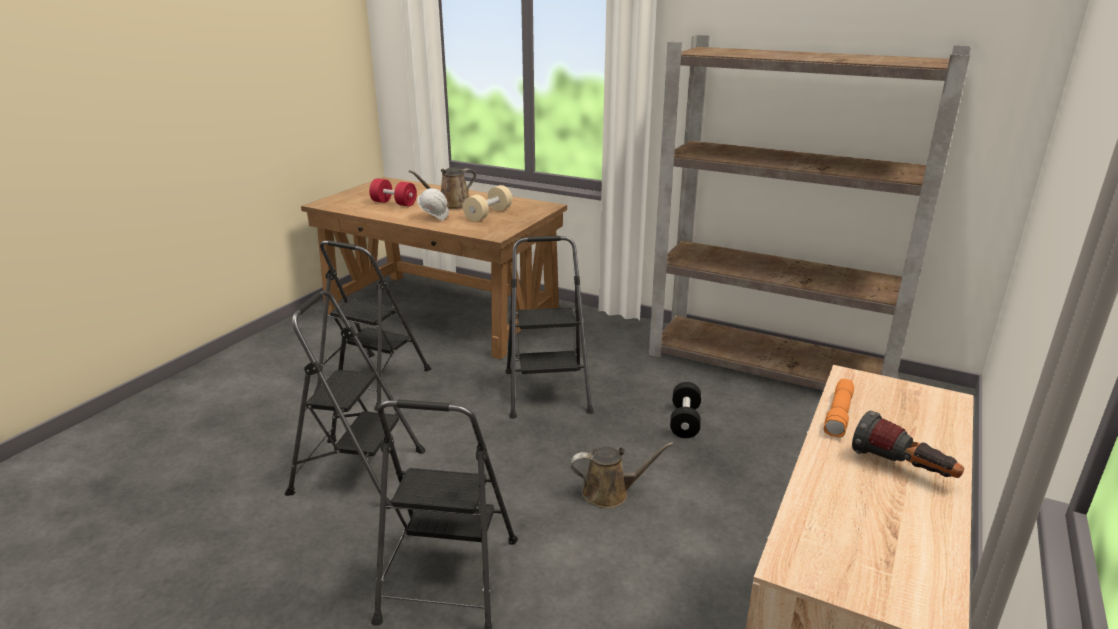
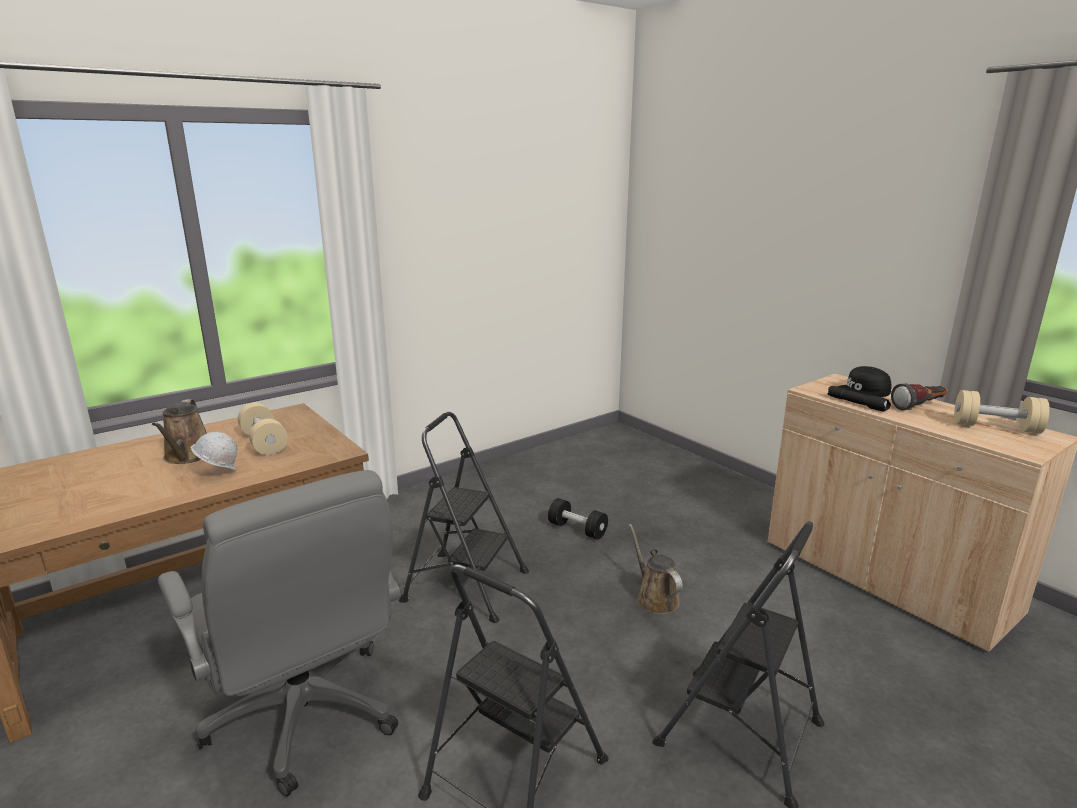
camera: 65 degrees left, 5 degrees down
black step ladder [314,240,431,411] -> grey office chair [158,470,401,797]
red dumbbell [369,178,417,207] -> none
brown watering can [571,442,673,508] -> brown watering can turned 45 degrees counterclockwise [629,524,683,614]
brown bookcase [649,35,971,390] -> none
orange flashlight [824,379,854,437] -> black flashlight [828,386,891,412]
none -> black cap [837,366,892,397]
none -> beige dumbbell [954,390,1050,433]

